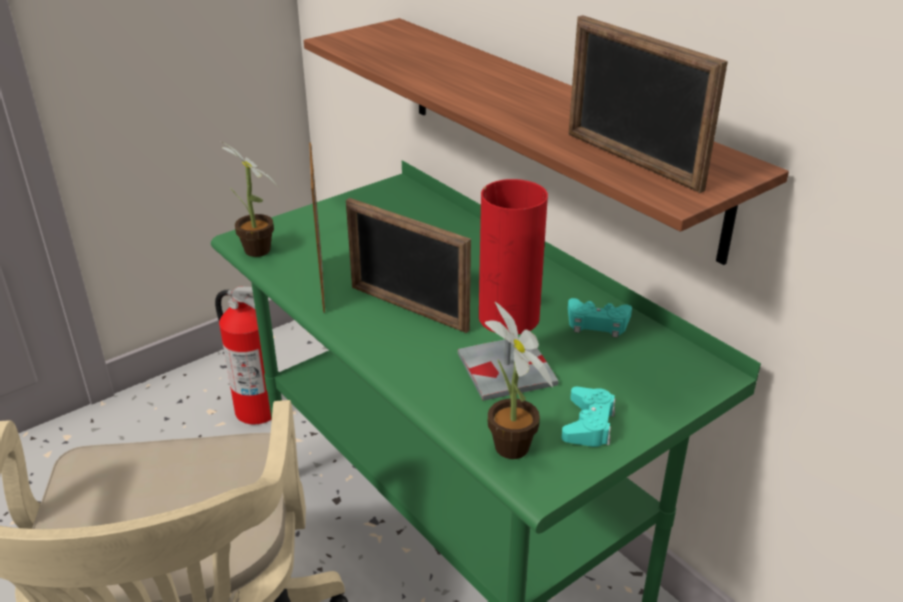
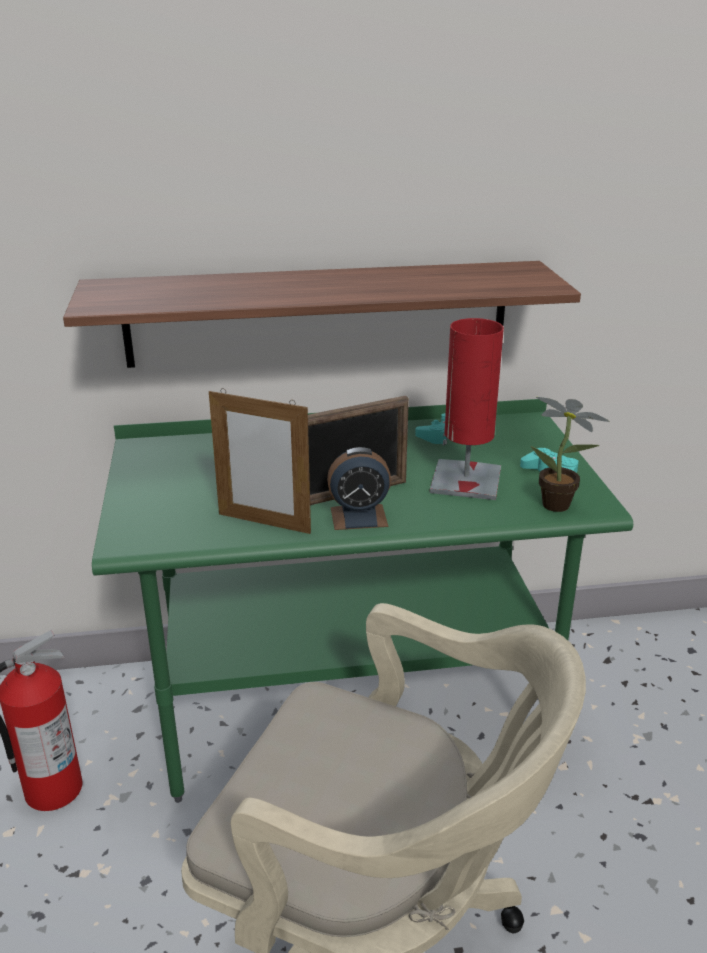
camera: 60 degrees left, 5 degrees down
potted plant [219,140,277,257] -> none
picture frame [568,15,728,193] -> none
none -> alarm clock [327,447,391,530]

